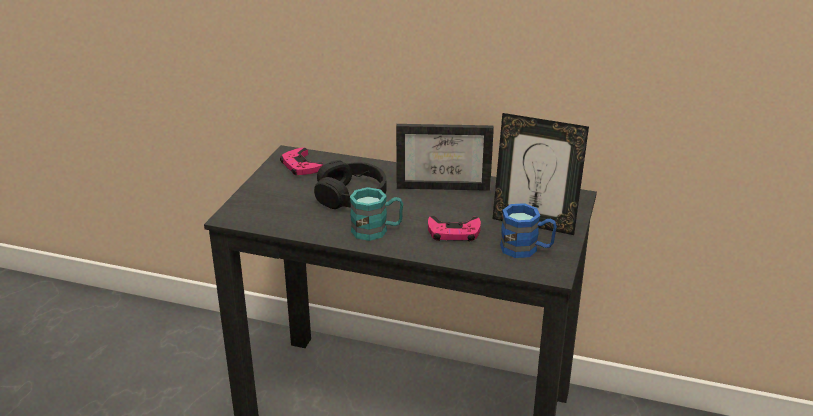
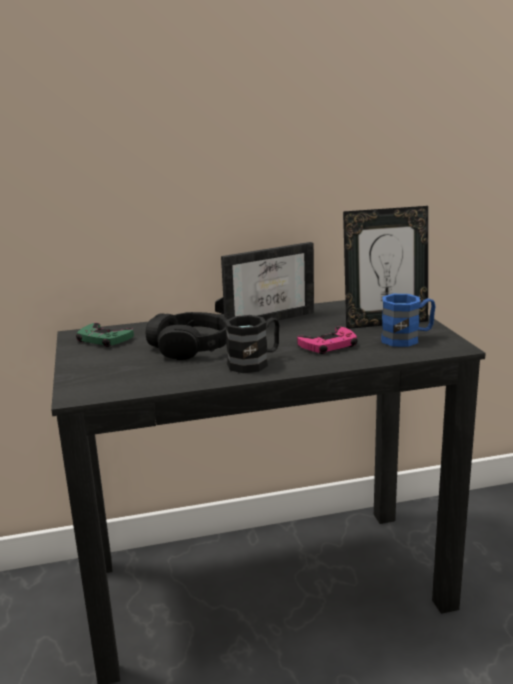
camera: 30 degrees left, 10 degrees down
pink game controller [280,148,323,175] -> green game controller [76,323,134,347]
turquoise mug [350,187,403,241] -> black mug [225,315,280,373]

